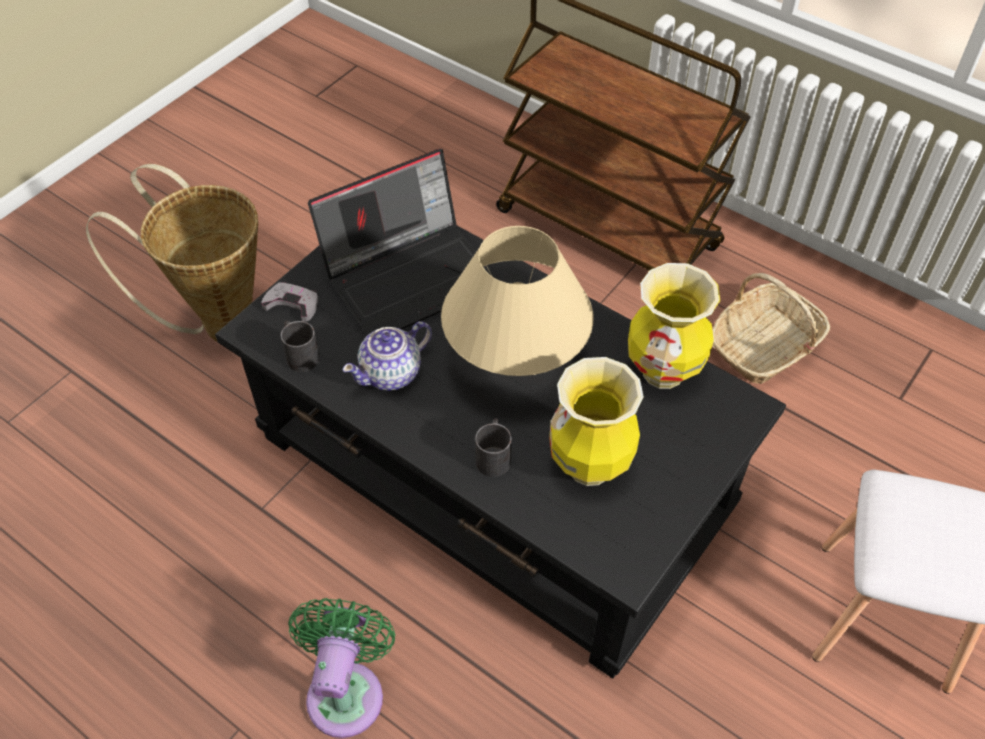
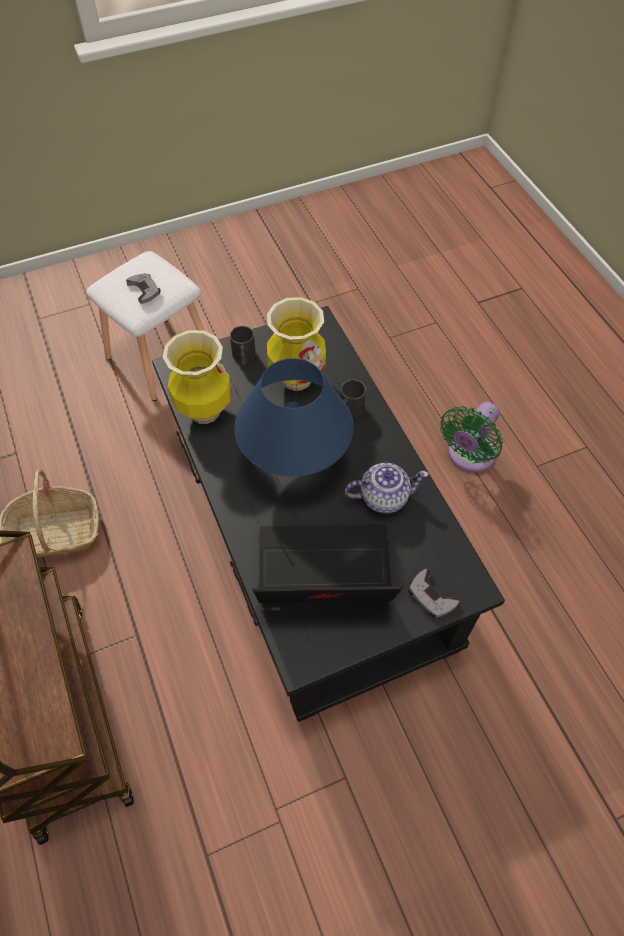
camera: 150 degrees left, 5 degrees up
basket [86,164,258,341] -> none
black mug [280,321,320,372] -> black mug moved to [230,326,256,365]
beige table lamp [441,226,593,376] -> blue table lamp [234,358,354,477]
none -> grey game controller [126,273,160,304]

